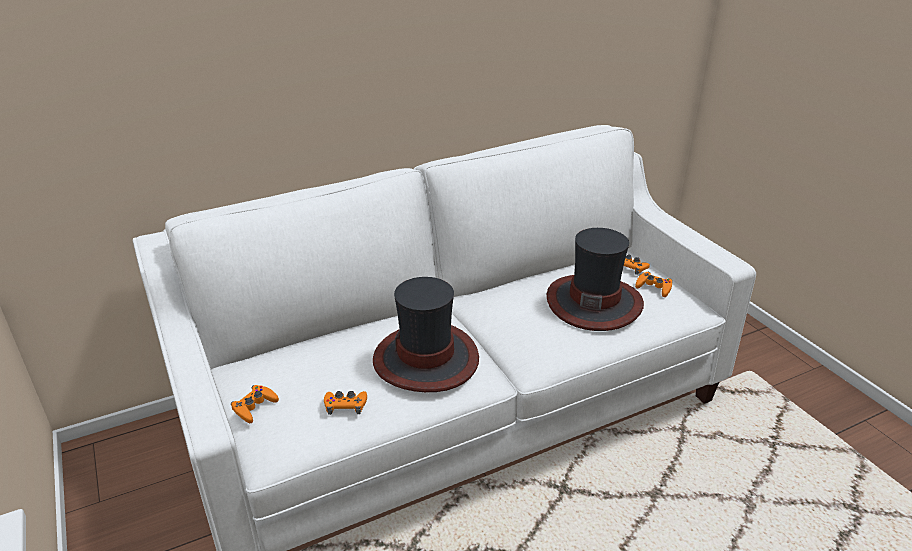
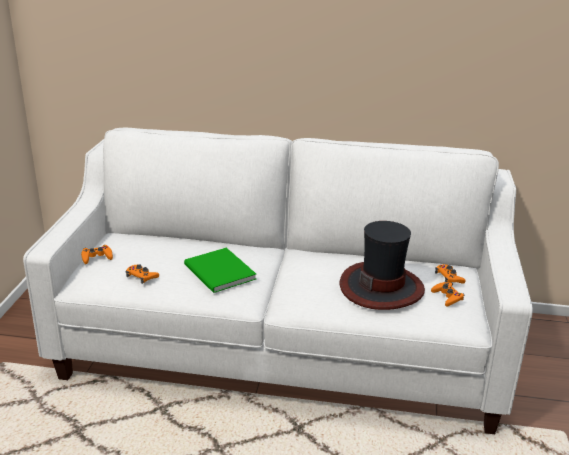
camera: 35 degrees right, 5 degrees down
hat [373,277,479,392] -> green book [184,248,256,293]

